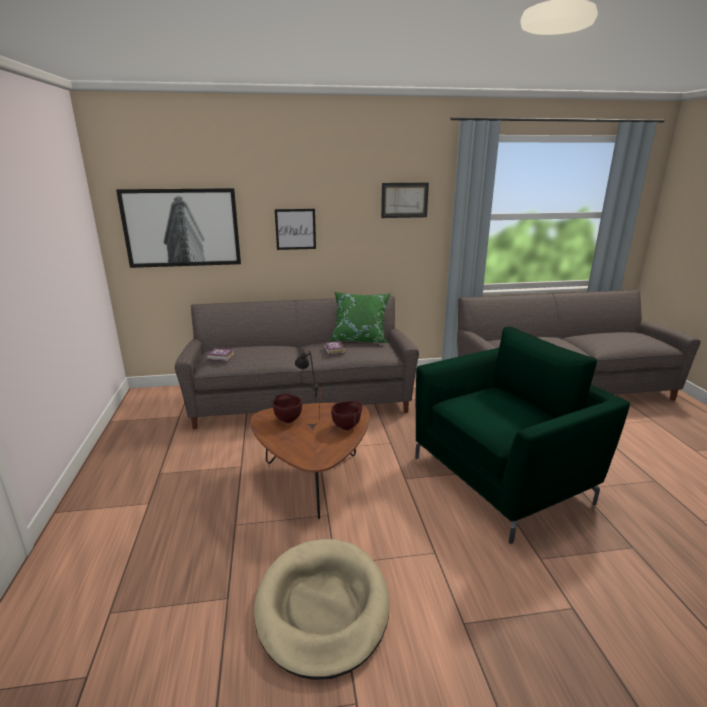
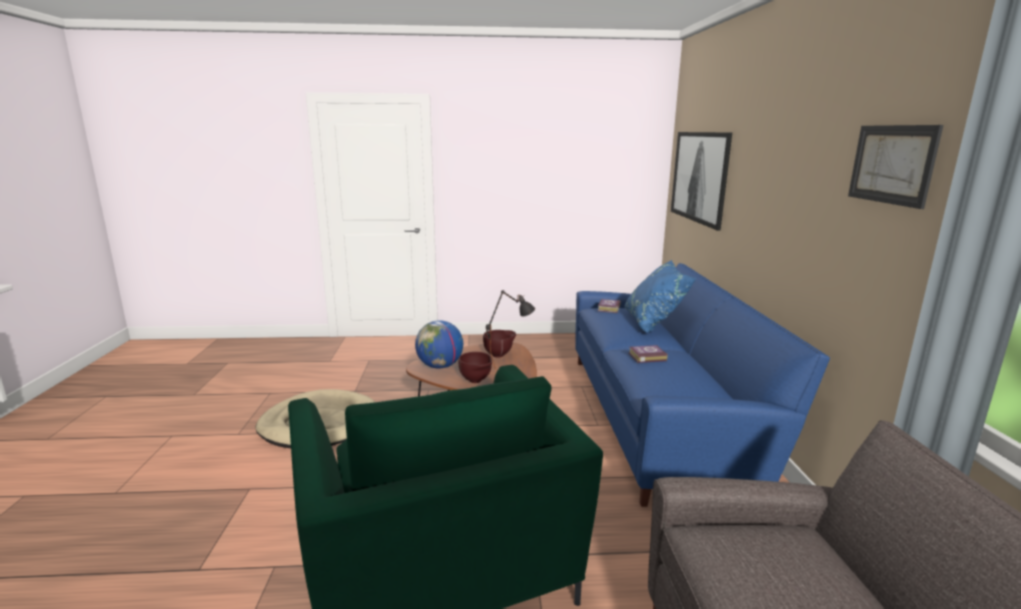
camera: 95 degrees right, 5 degrees down
grey sofa [175,296,419,429] -> blue sofa [575,263,830,507]
picture [275,209,316,250] -> none
green pillow [329,291,390,343] -> none
none -> globe [415,320,463,369]
none -> blue pillow [625,260,696,333]

